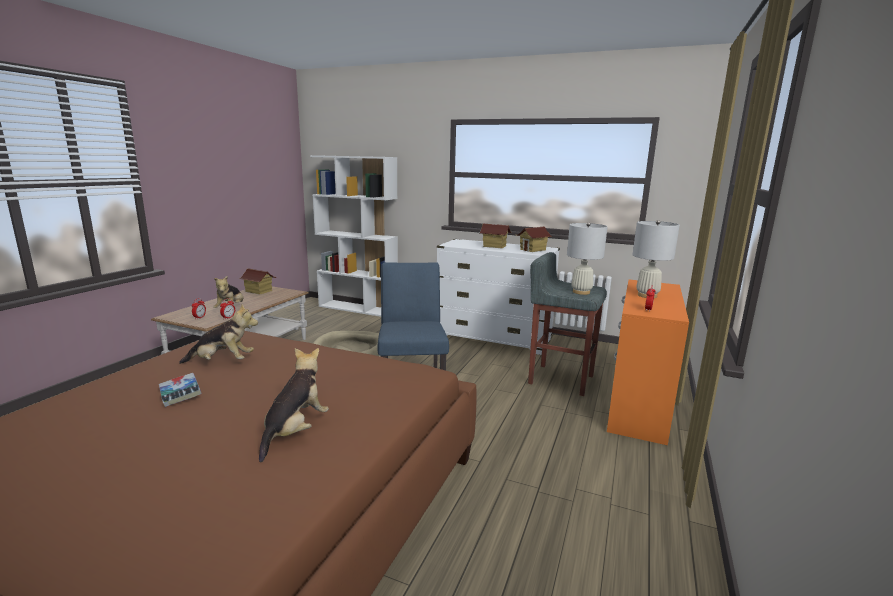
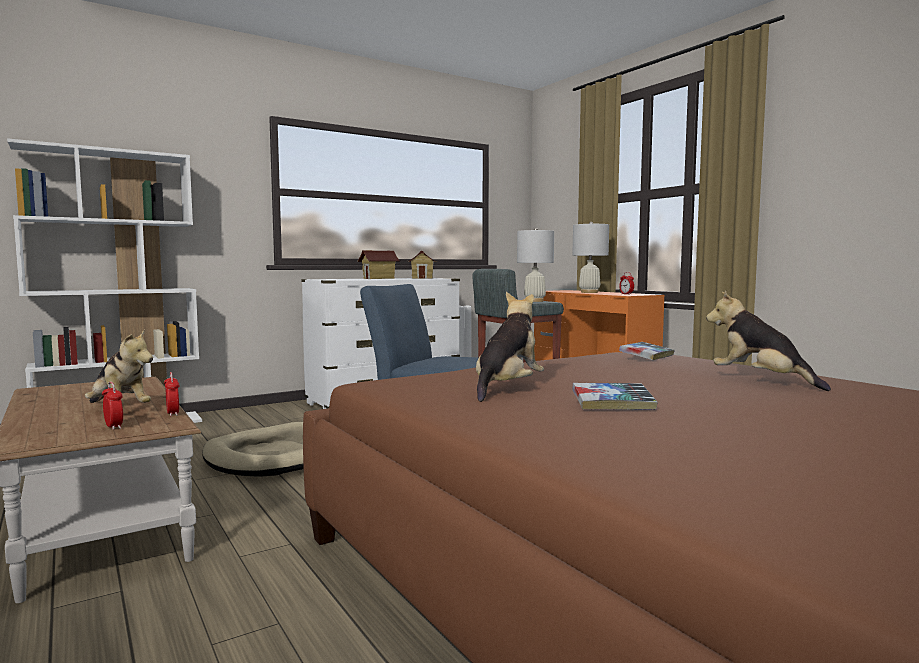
camera: 55 degrees left, 10 degrees down
toy house [239,268,276,295] -> none
none -> book [619,342,675,360]

